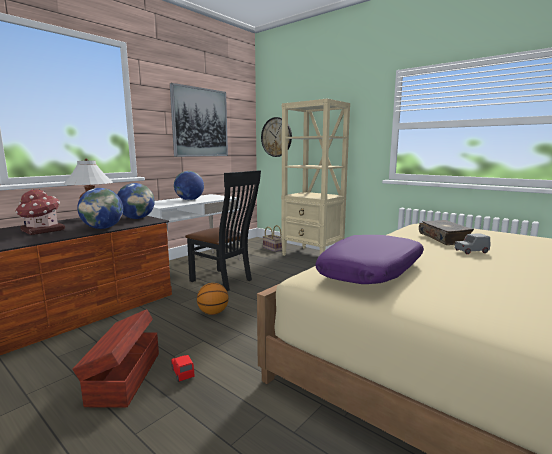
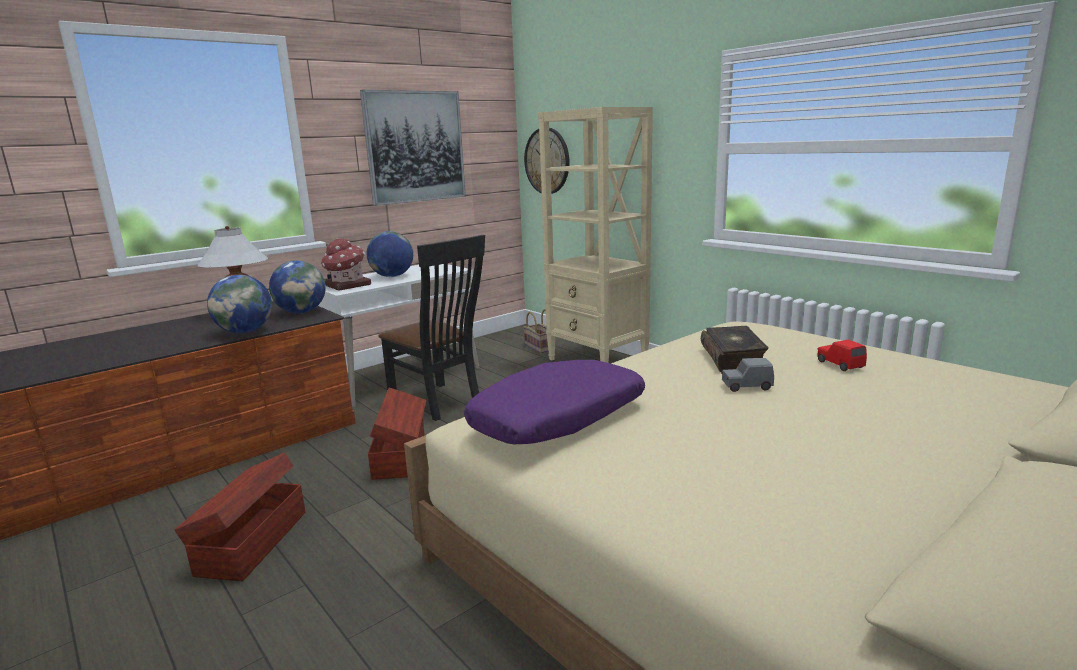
camera: 10 degrees right, 5 degrees up
toy house [15,189,65,235] -> toy house moved to [321,239,371,291]
red toy car [171,355,195,382] -> red toy car moved to [817,340,867,371]
basketball [197,283,229,315] -> brown storage box [368,388,426,480]

